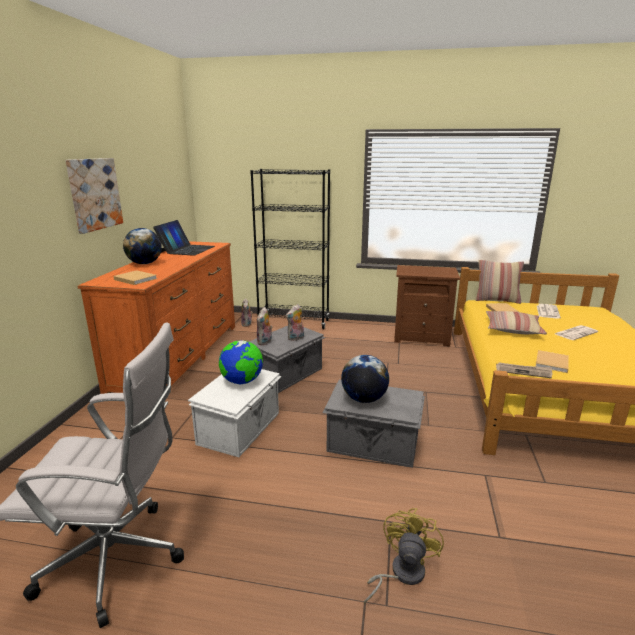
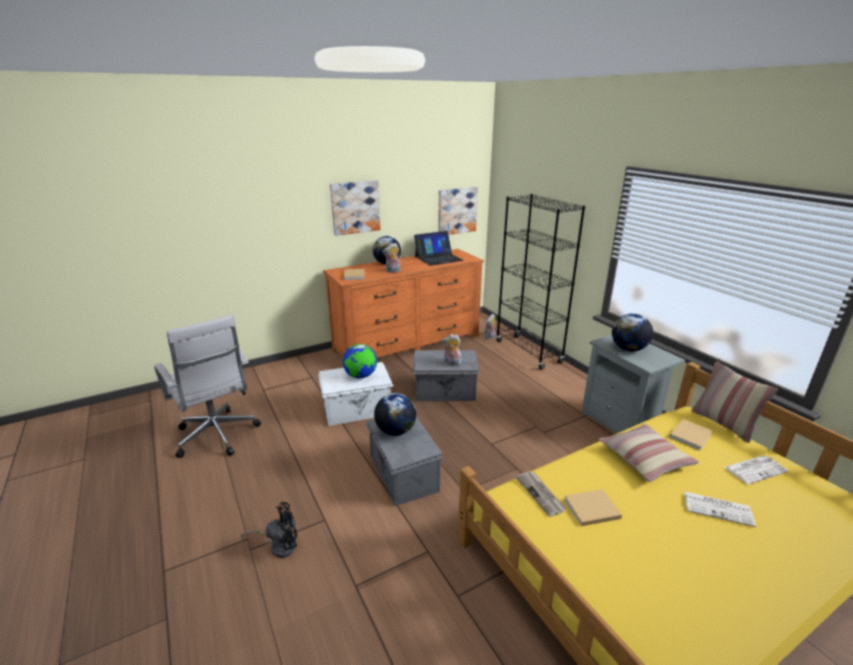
camera: 50 degrees right, 5 degrees up
plush toy [257,307,273,345] -> plush toy moved to [383,243,401,273]
yellow fan [364,508,444,604] -> black fan [241,502,297,558]
brown nightstand [394,265,460,347] -> grey nightstand [581,335,685,434]
none -> picture [438,187,478,235]
none -> globe [612,313,653,351]

